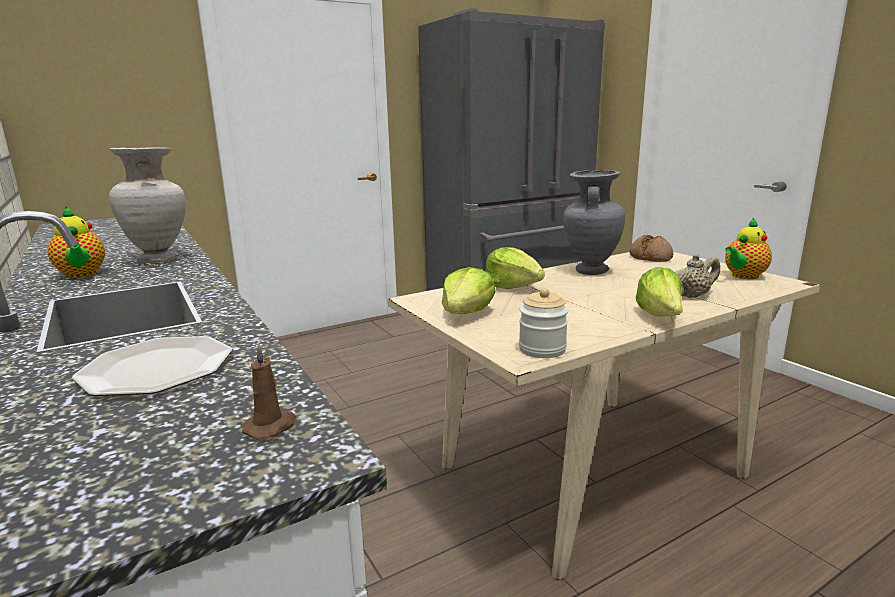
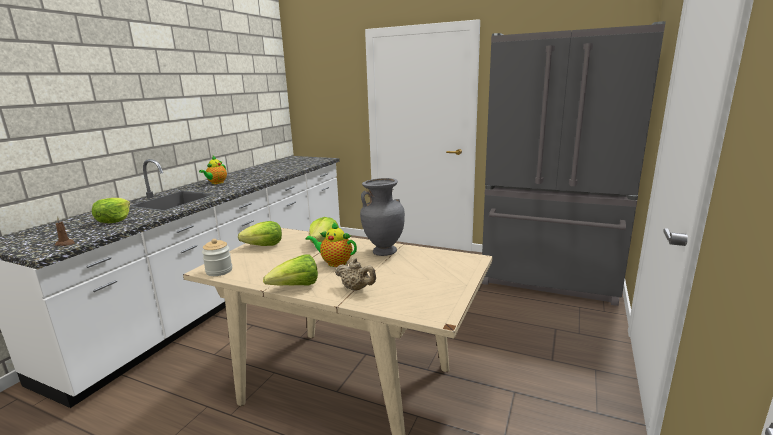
camera: 55 degrees right, 0 degrees up
plate [72,336,232,396] -> lettuce [92,198,130,223]
beige vase [109,147,186,263] -> none
bread [629,235,674,262] -> none
teapot [725,218,772,279] -> teapot moved to [306,222,357,267]

